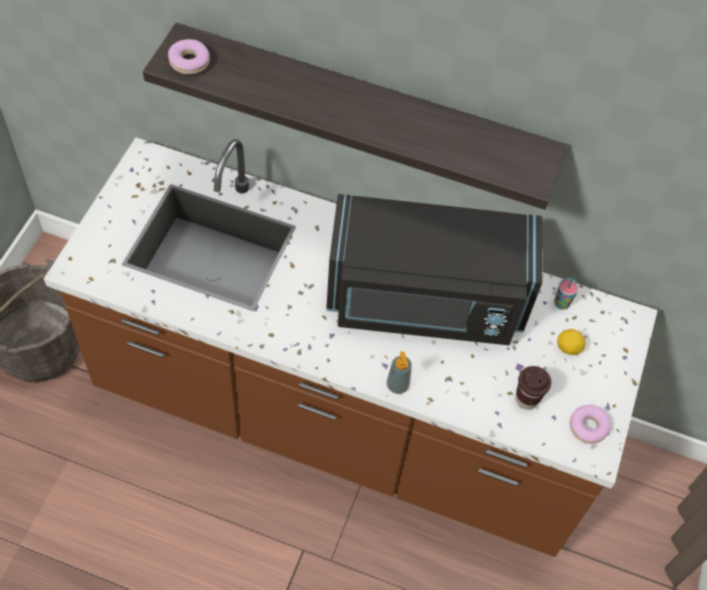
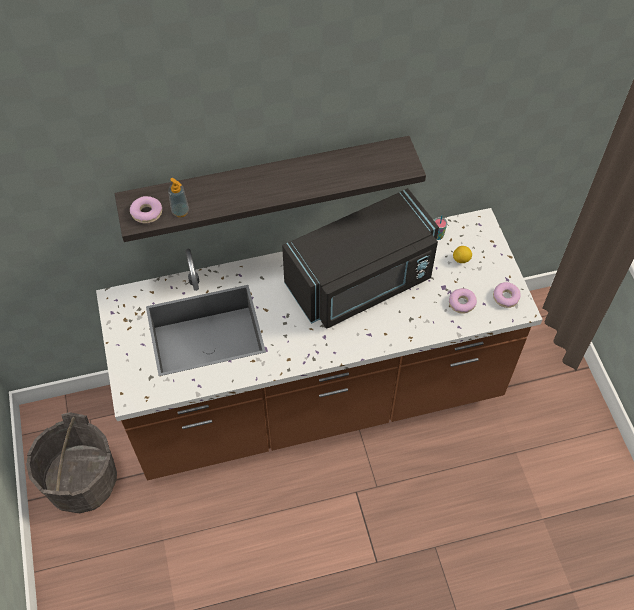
camera: 30 degrees left, 0 degrees up
soap dispenser [386,351,412,394] -> soap dispenser moved to [168,178,189,217]
brown cup [516,366,551,410] -> donut [449,288,477,314]

